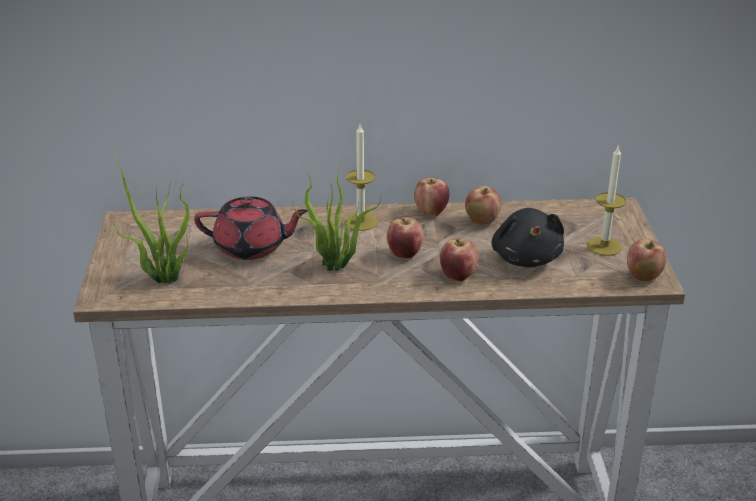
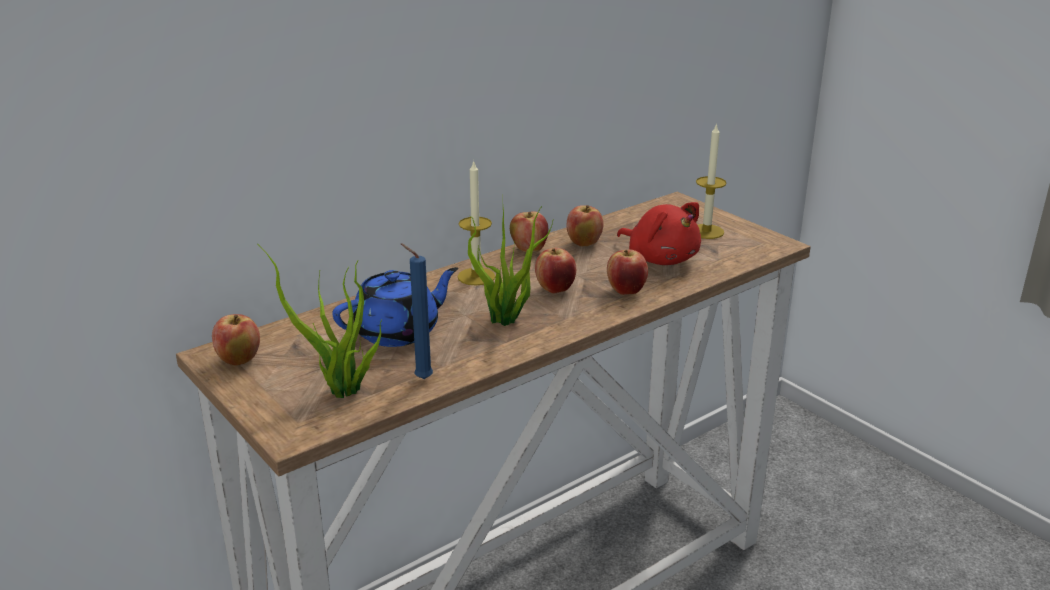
camera: 35 degrees left, 5 degrees down
red teapot [194,197,308,260] -> blue teapot [332,267,458,347]
black plush toy [491,208,564,267] -> red plush toy [617,202,701,265]
apple [627,239,666,281] -> apple moved to [212,314,260,366]
none -> blue candle [401,243,433,379]

